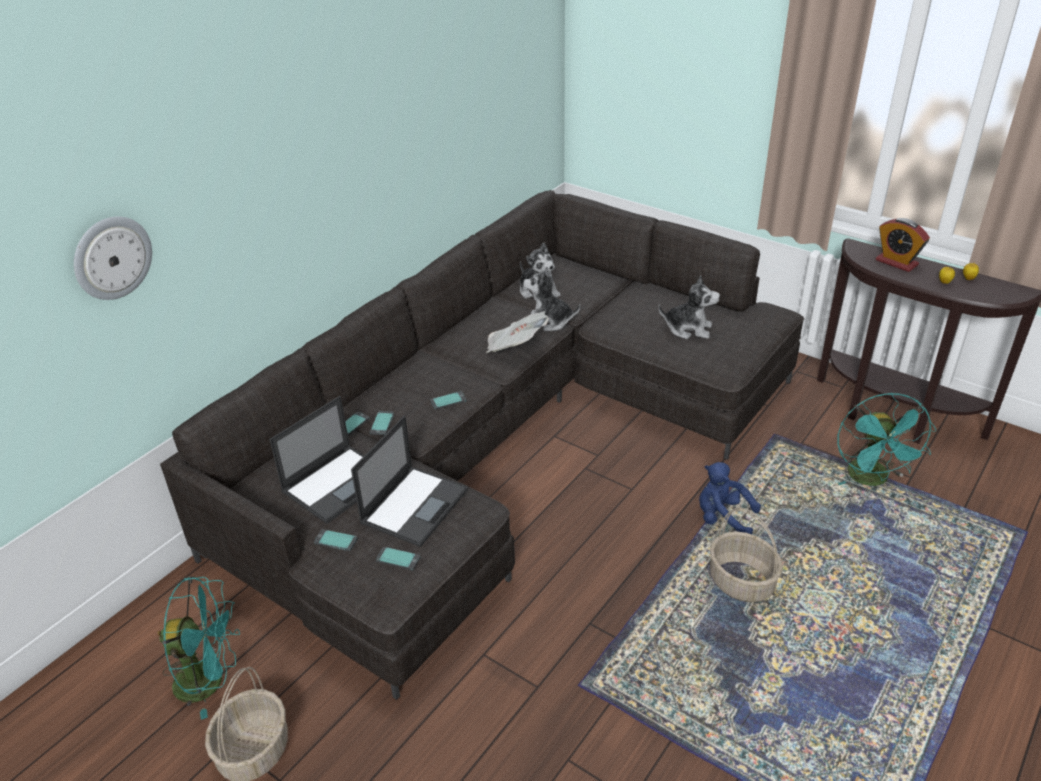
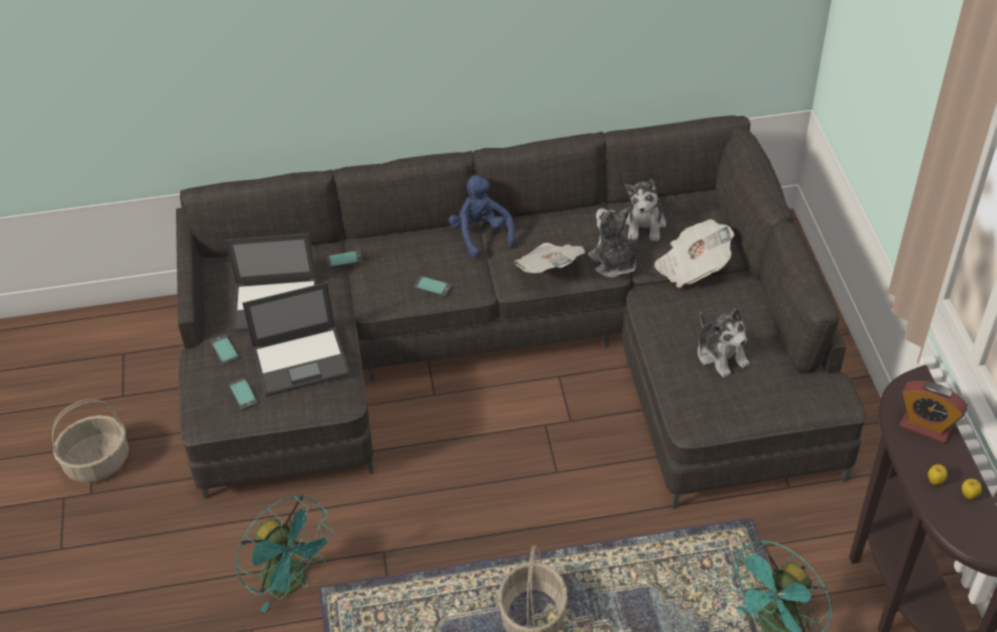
camera: 45 degrees right, 10 degrees up
wall clock [74,217,152,300] -> none
turquoise fan [158,576,240,720] -> turquoise fan moved to [236,495,335,612]
phone [370,411,394,435] -> none
blue plush toy [699,462,761,534] -> blue plush toy moved to [449,174,515,258]
alarm clock [876,218,930,272] -> alarm clock turned 60 degrees counterclockwise [899,381,968,443]
none -> newspaper [654,219,734,288]

